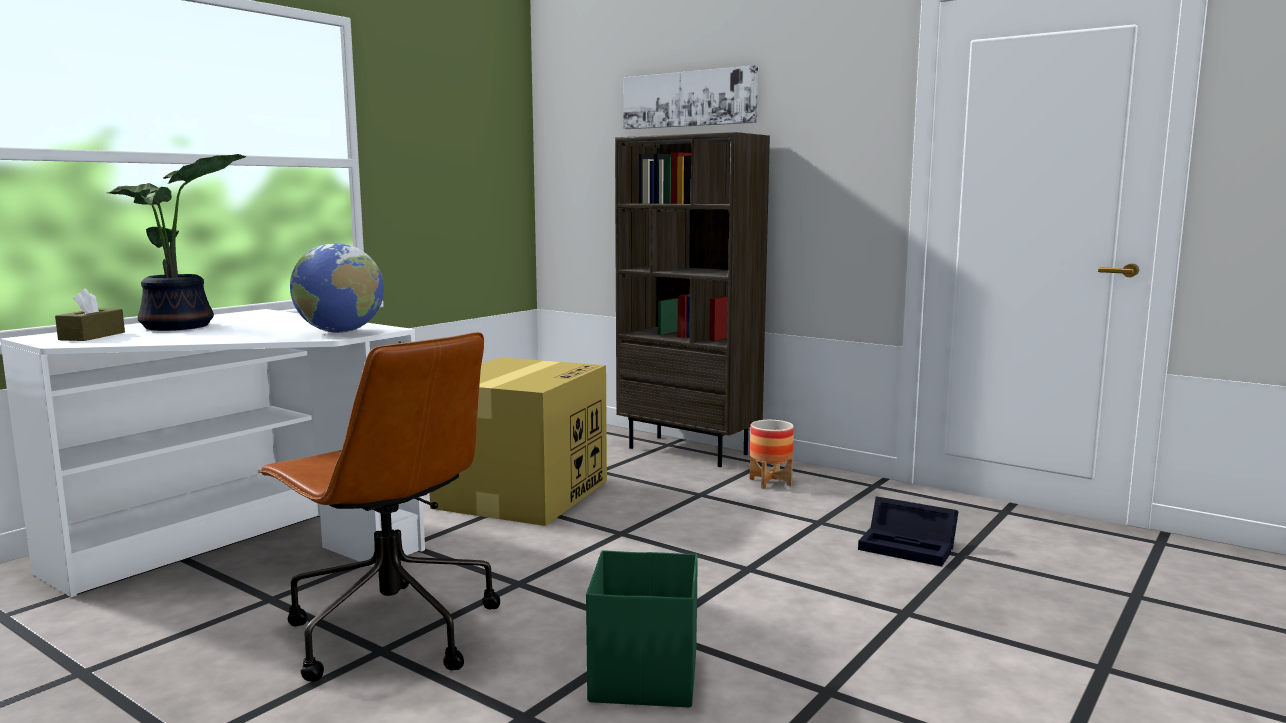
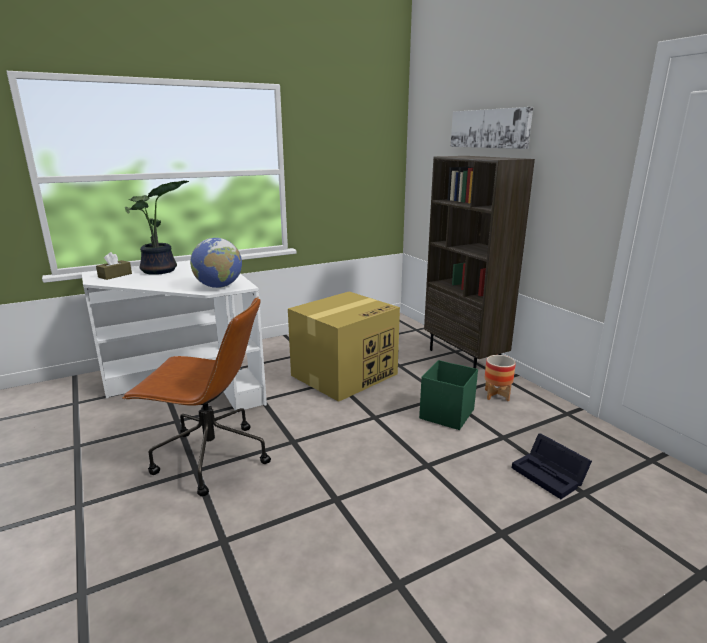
camera: 25 degrees right, 10 degrees up
brown office chair [258,332,500,682] -> brown office chair turned 60 degrees counterclockwise [122,297,271,496]
green storage box [586,550,698,708] -> green storage box moved to [419,360,478,430]

